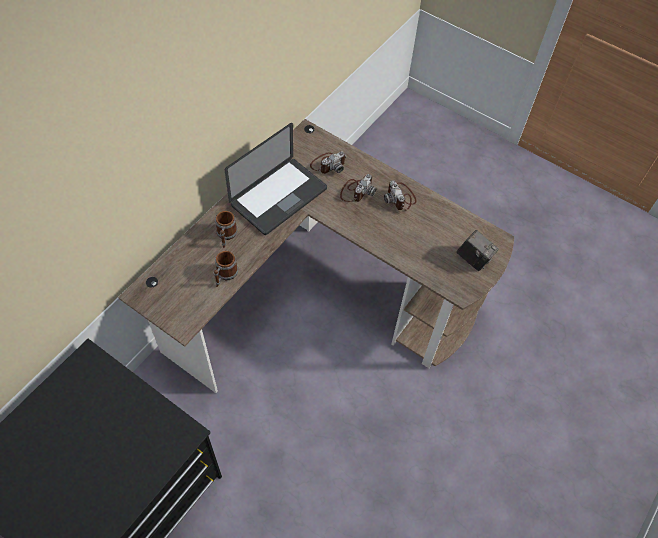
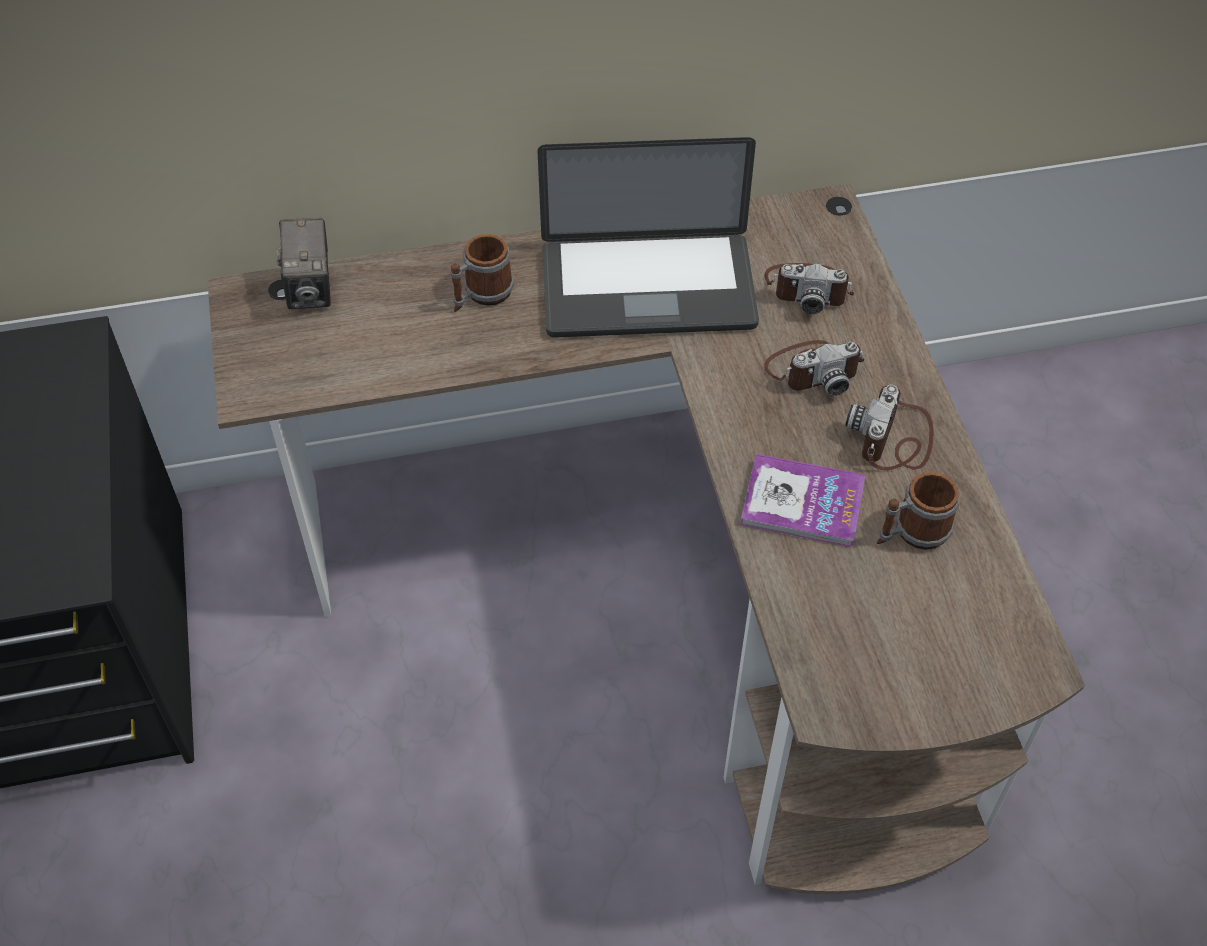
camera: 45 degrees right, 5 degrees down
mug [214,251,238,287] -> mug moved to [877,472,960,550]
camera [456,230,499,271] -> camera moved to [276,218,331,309]
none -> book [740,454,866,548]

